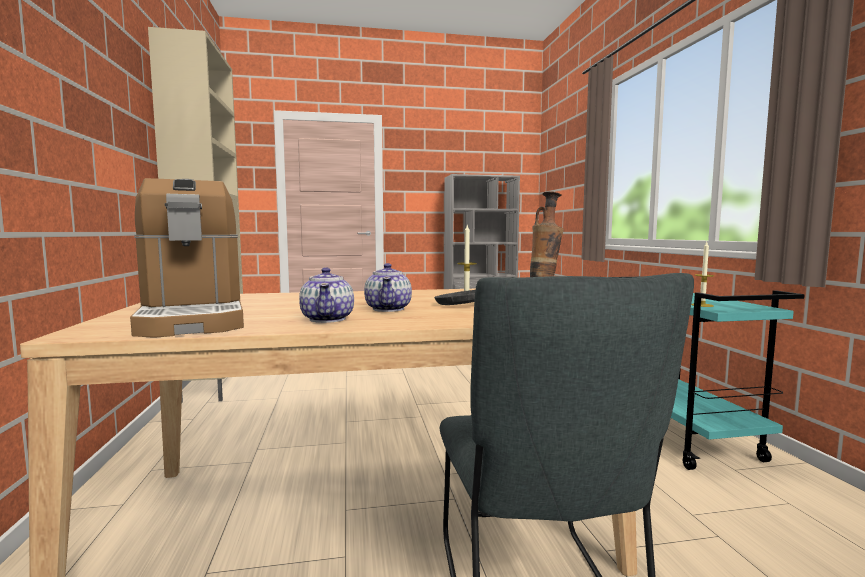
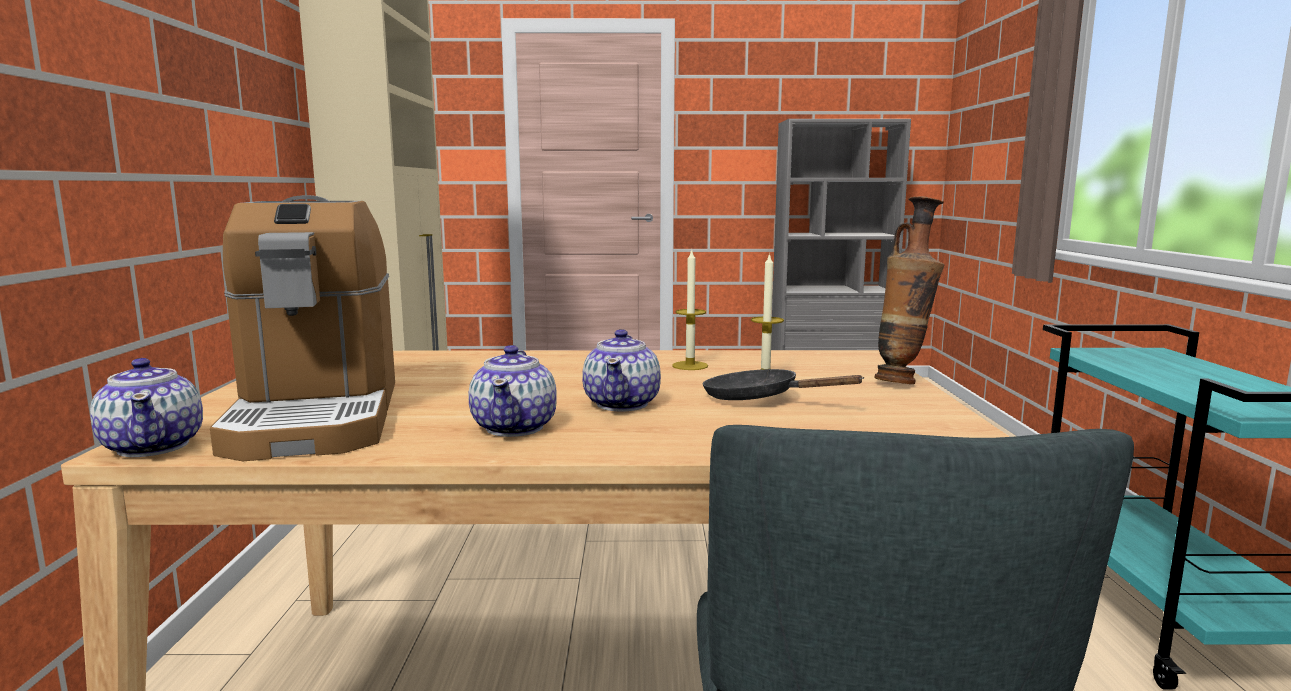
camera: 10 degrees right, 5 degrees up
candle [691,242,714,307] -> candle moved to [672,248,708,370]
none -> teapot [90,358,203,457]

